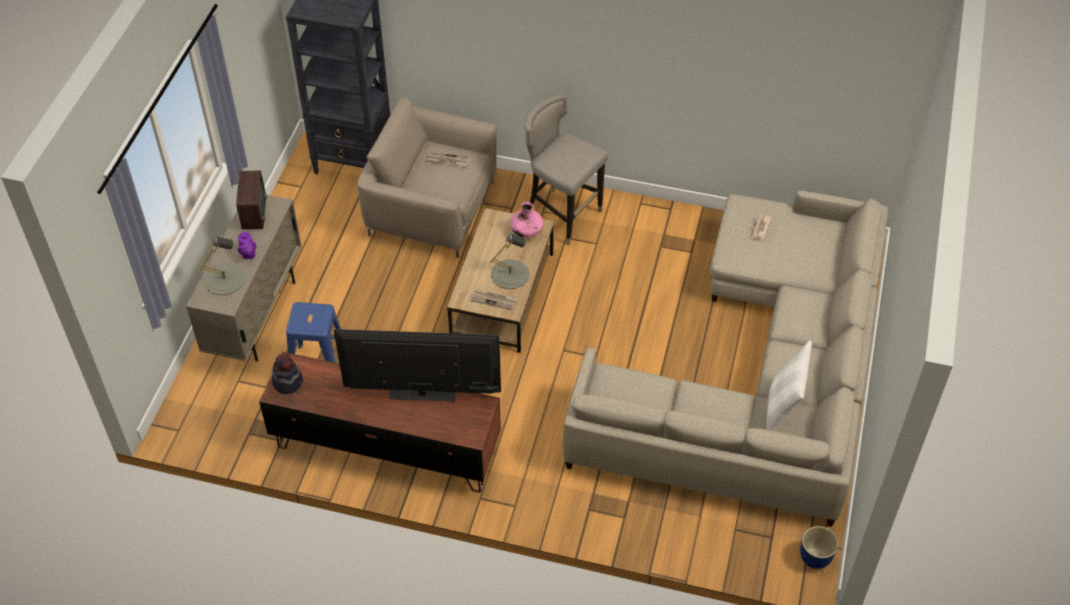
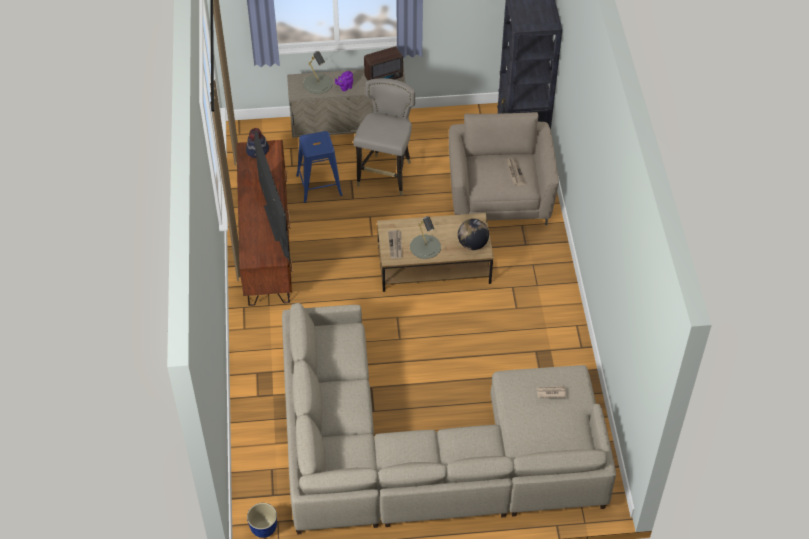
camera: 70 degrees right, 0 degrees up
pink vase [510,202,543,238] -> globe [458,219,489,250]
grey stool [525,94,608,245] -> grey stool moved to [353,78,415,196]
white pillow [766,341,812,430] -> none

